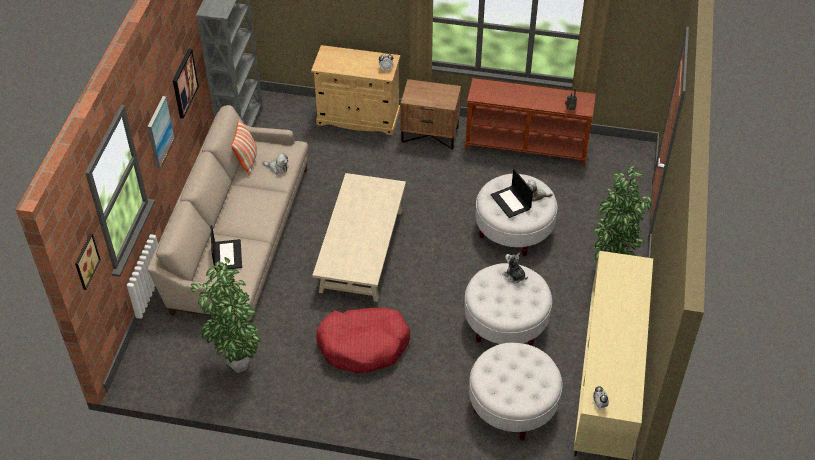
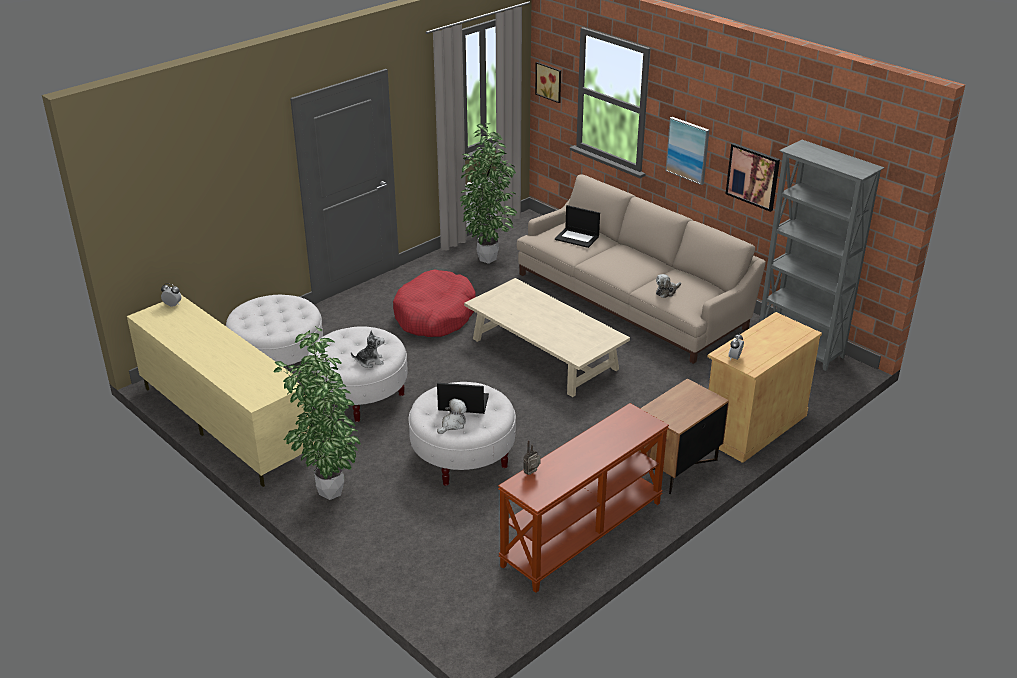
camera: 125 degrees right, 15 degrees down
pillow [231,119,257,176] -> none

